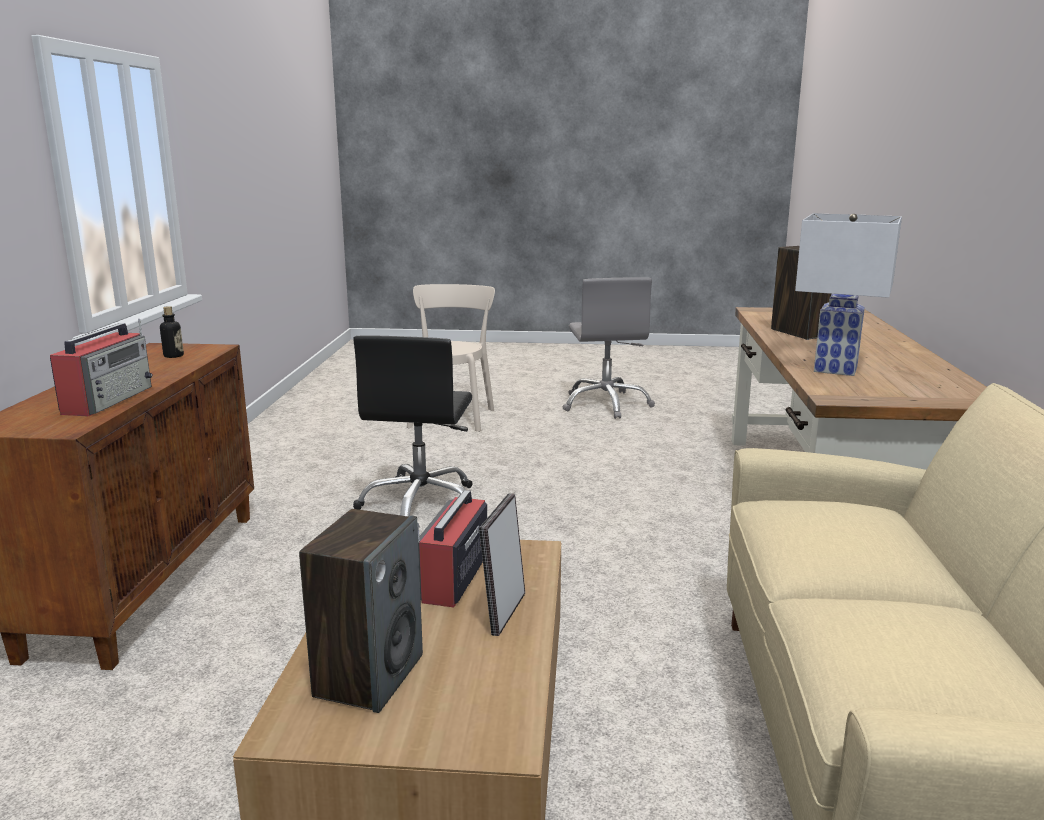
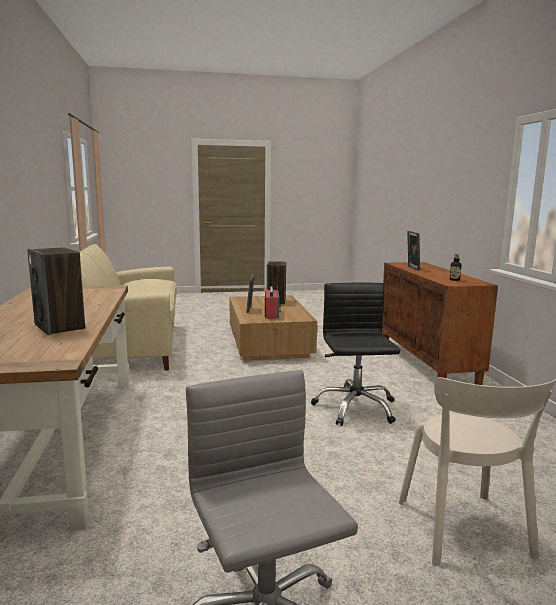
camera: 165 degrees right, 5 degrees down
radio [50,319,153,417] -> picture frame [407,231,420,270]
white table lamp [795,213,902,376] -> none

